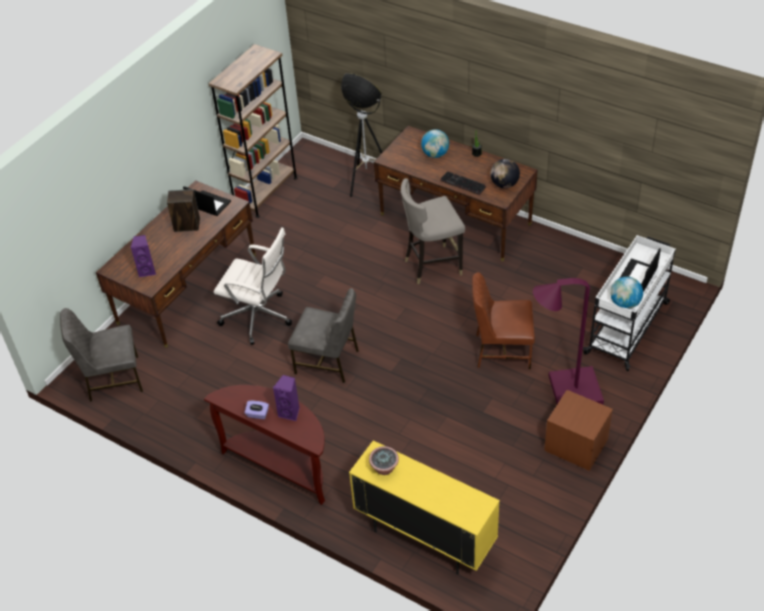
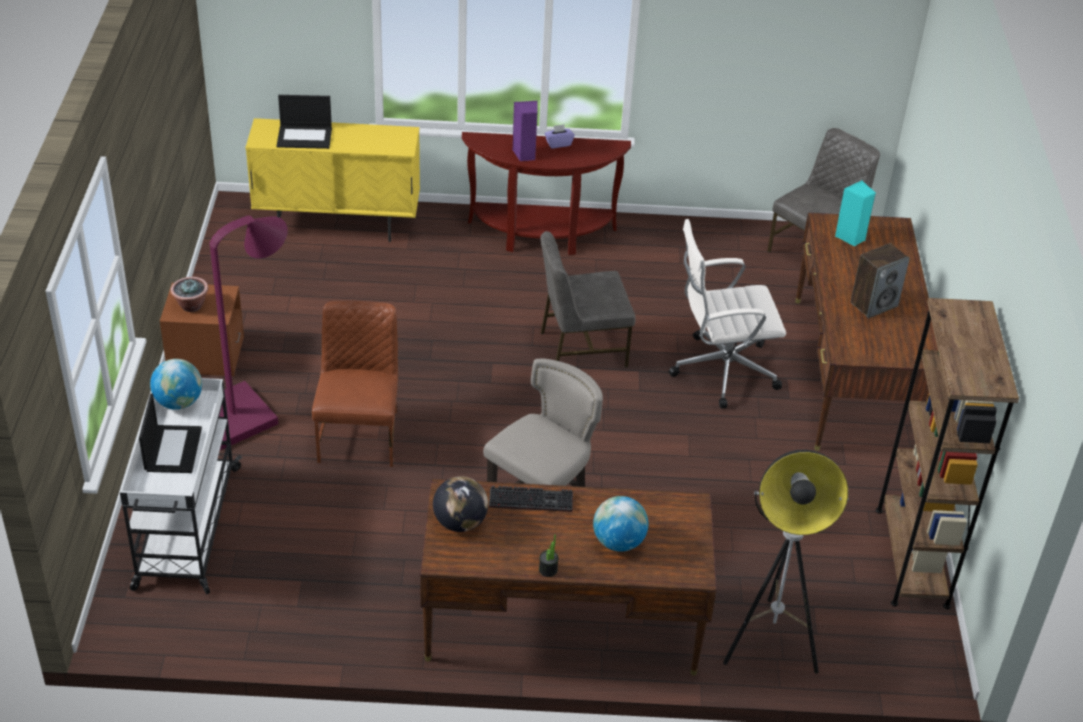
camera: 145 degrees right, 5 degrees down
purple speaker [131,235,156,277] -> turquoise speaker [835,180,876,246]
laptop [183,186,231,216] -> laptop moved to [277,95,332,149]
potted plant [369,446,399,475] -> potted plant moved to [170,277,208,312]
brown chair [472,272,535,369] -> brown chair turned 60 degrees counterclockwise [312,301,398,467]

